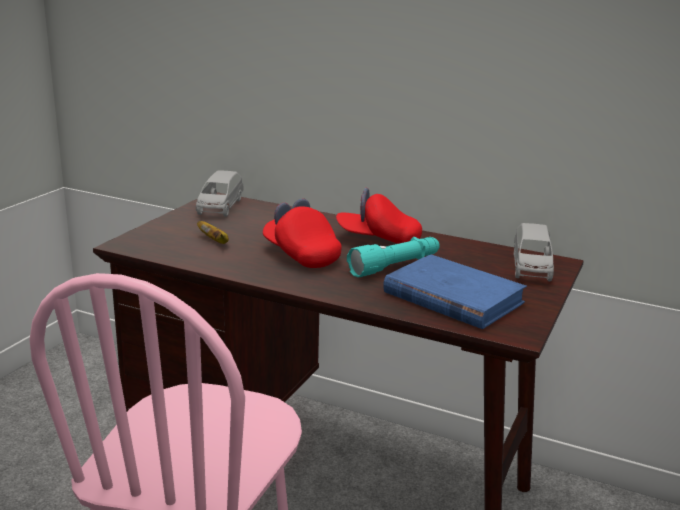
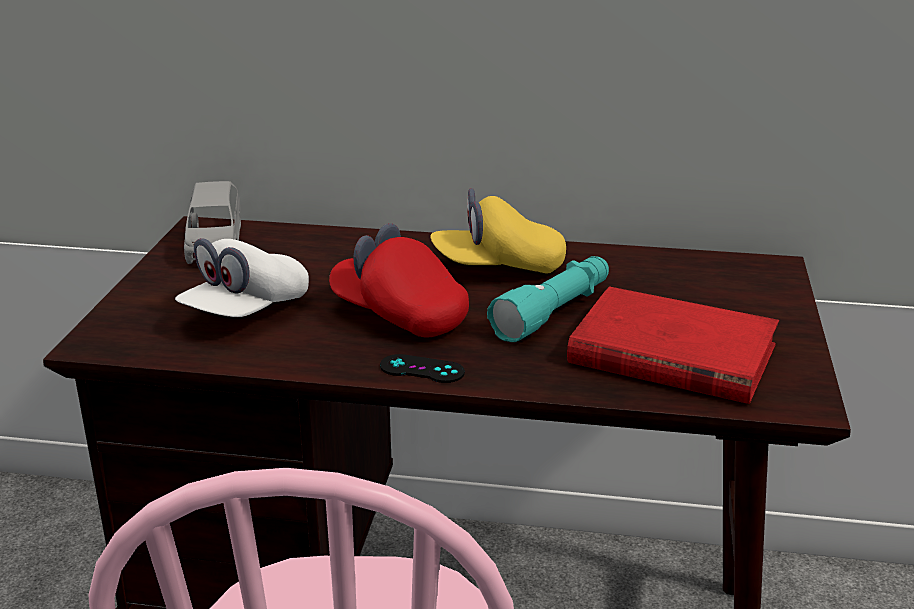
camera: 15 degrees left, 5 degrees up
banana [197,221,229,244] -> white cap [175,238,309,317]
red cap [336,188,422,244] -> yellow cap [430,188,566,274]
blue book [383,254,527,329] -> red book [567,286,779,404]
grey toy car [514,223,554,281] -> none
none -> black game controller [380,354,465,383]

